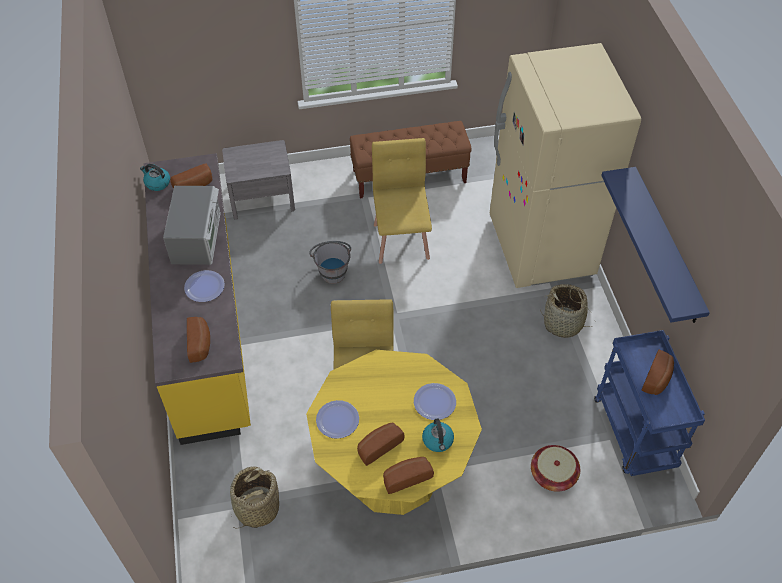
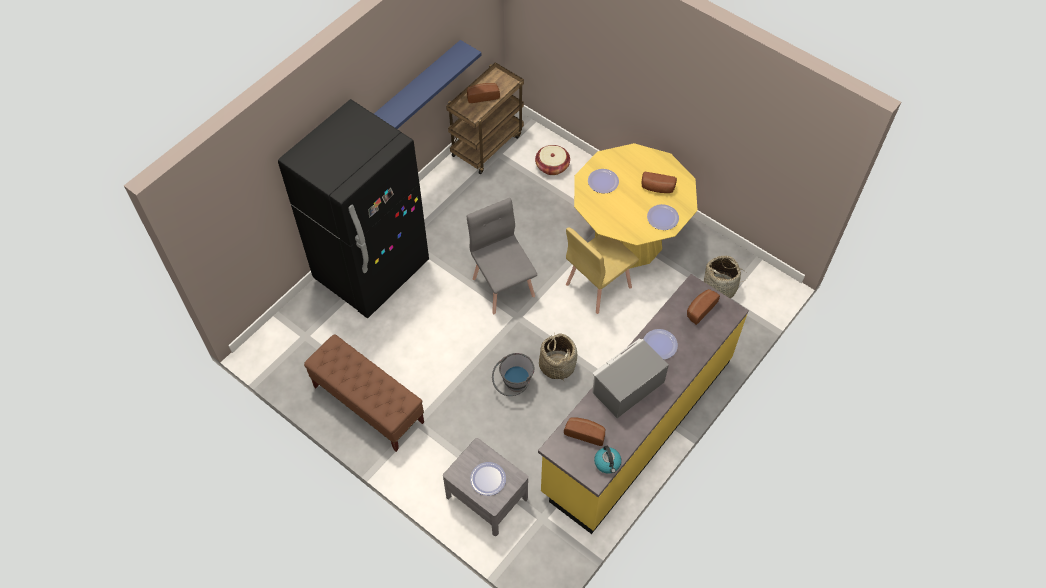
camera: 130 degrees left, 5 degrees up
yellow chair [372,138,432,264] -> none
bread [383,457,434,494] -> none
kettle [422,419,454,452] -> none
beige fridge [490,43,641,288] -> black fridge [278,99,429,318]
basket [540,284,594,338] -> basket moved to [539,333,577,381]
blue cart [594,330,705,476] -> brown cart [446,62,524,174]
none -> grey chair [467,198,537,314]
none -> plate [470,462,506,496]

